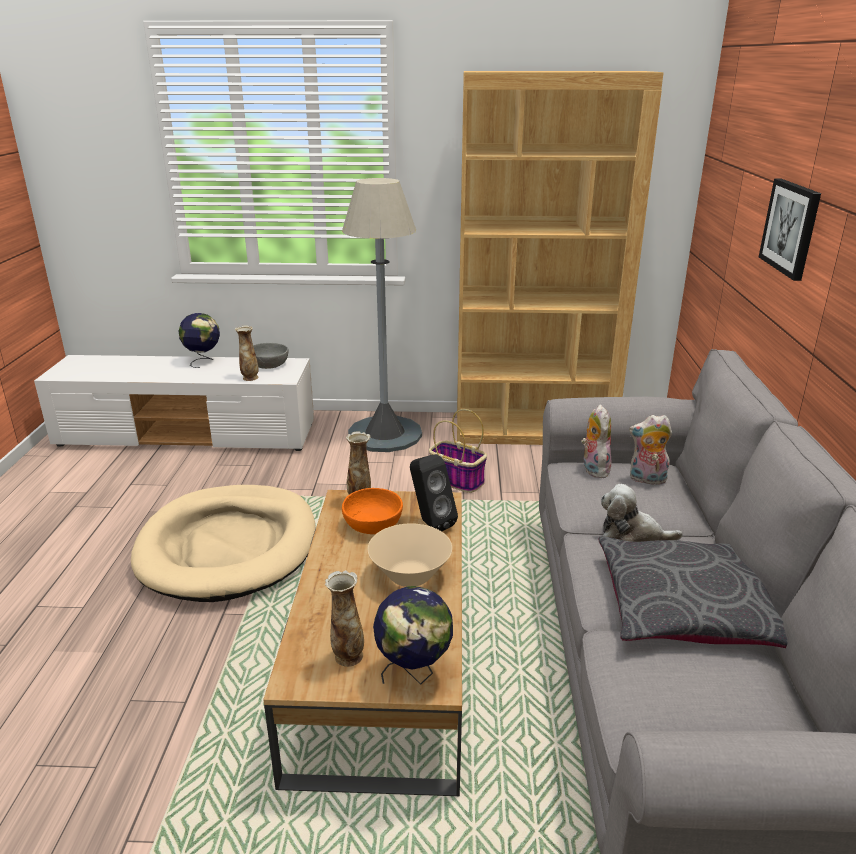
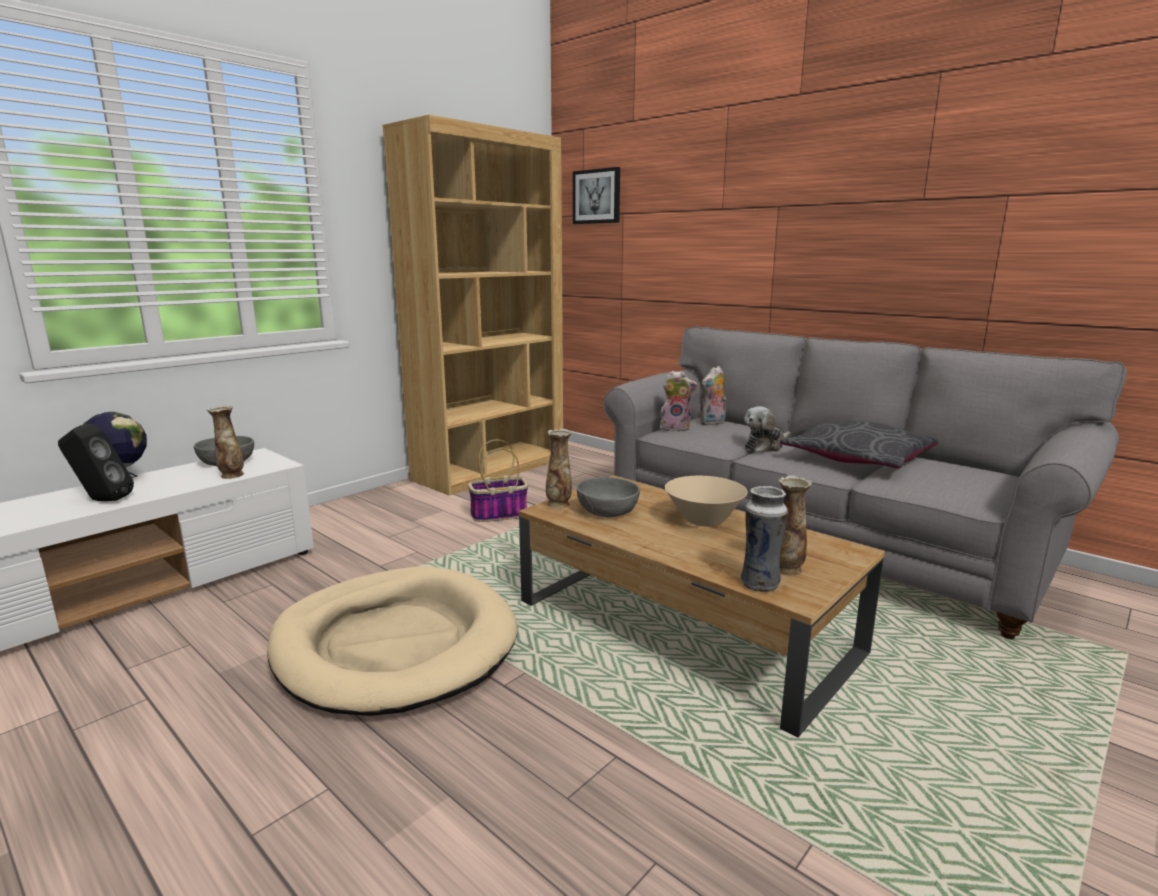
camera: 50 degrees left, 10 degrees down
grey floor lamp [342,178,422,452] -> none
orange bowl [342,488,403,534] -> grey bowl [577,477,640,517]
globe [373,586,453,685] -> none
black speaker [410,454,458,531] -> black speaker moved to [58,423,134,501]
plush toy [581,404,611,478] -> plush toy turned 150 degrees clockwise [660,370,698,432]
picture [759,179,821,281] -> picture moved to [573,167,620,224]
none -> vase [741,486,788,592]

